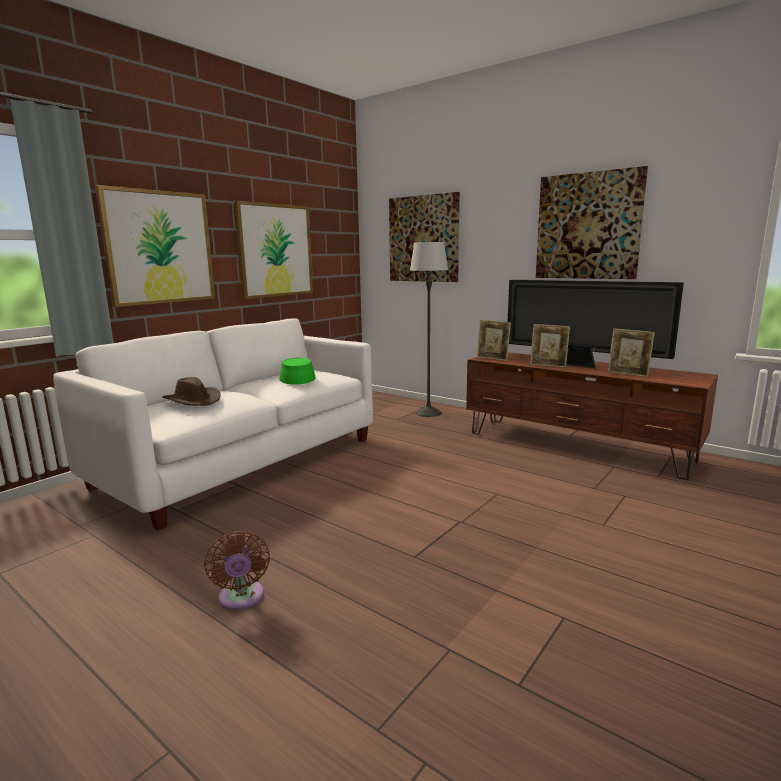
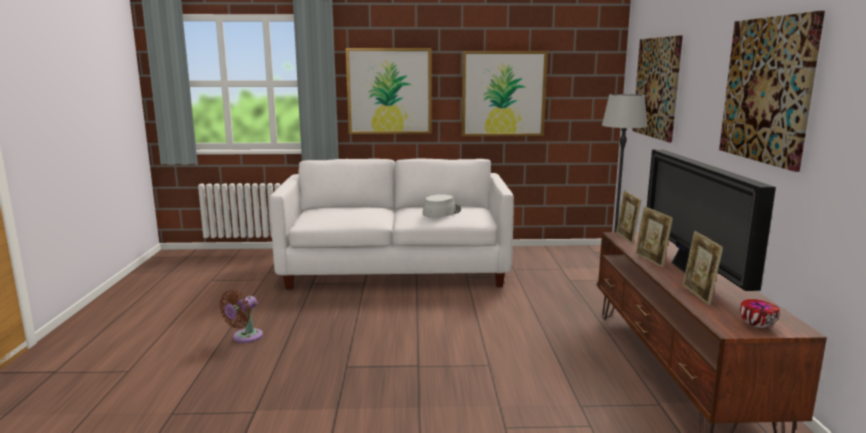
camera: 50 degrees right, 0 degrees up
brown hat [162,377,221,406] -> none
green hat [279,358,316,385] -> grey hat [422,194,461,217]
none -> bowl [740,299,780,328]

